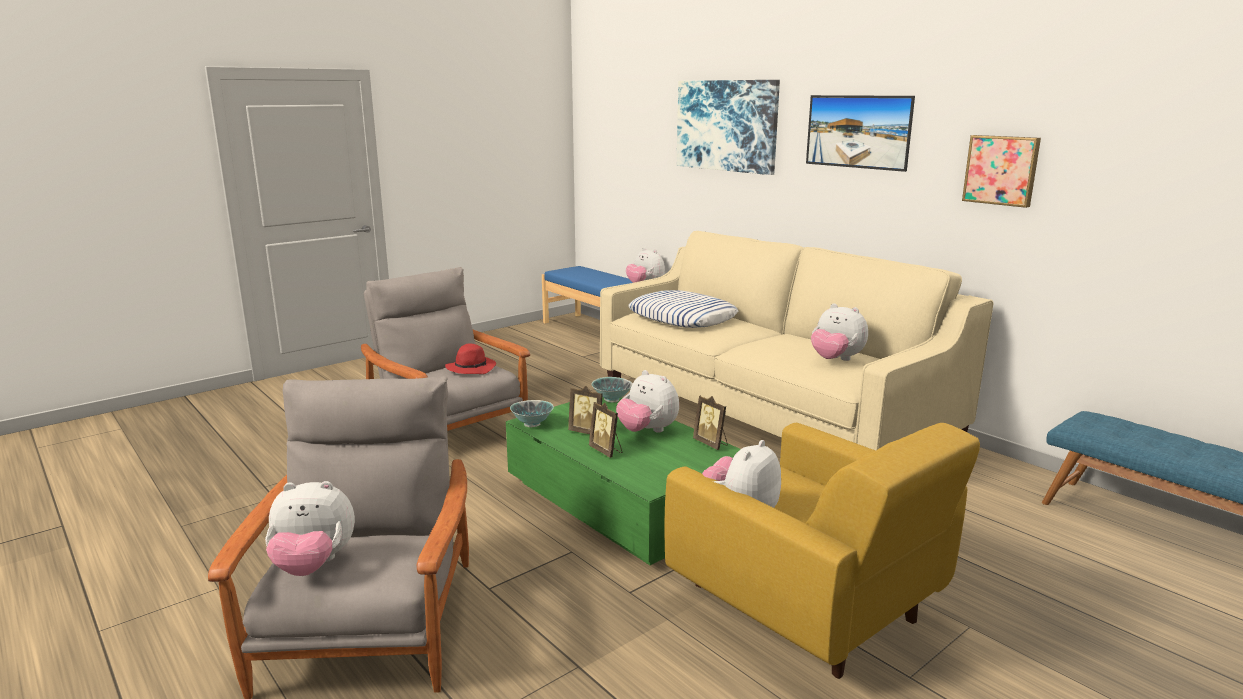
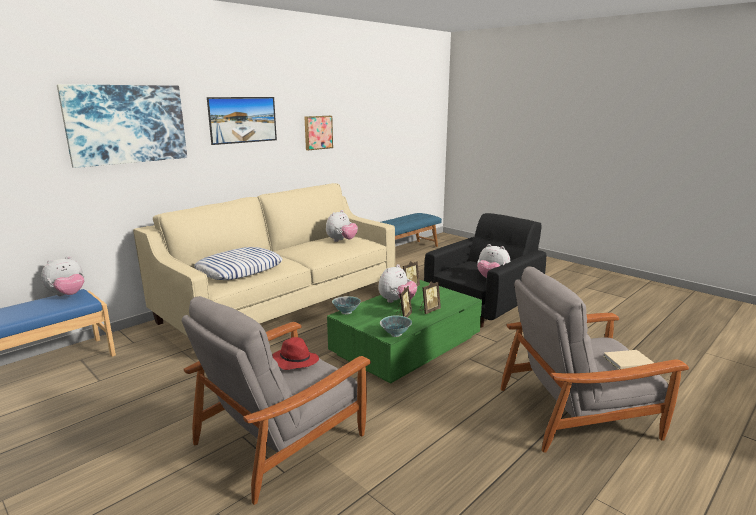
camera: 95 degrees left, 0 degrees up
plush toy [265,481,355,576] -> beige book [603,350,654,370]
yellow armchair [665,423,980,679] -> black armchair [424,213,546,328]

